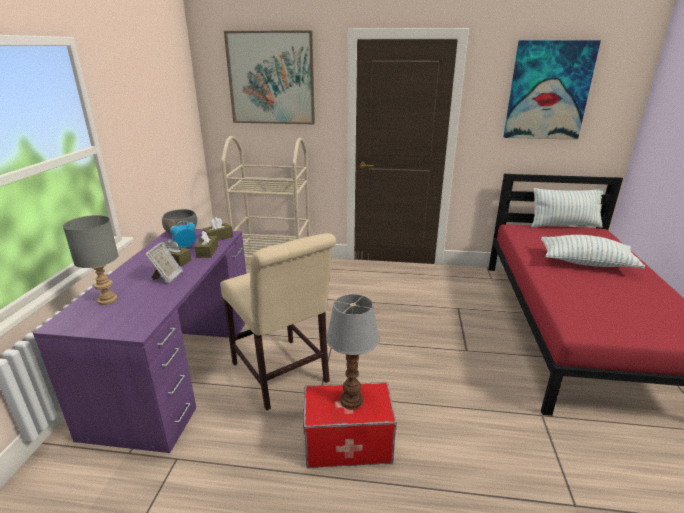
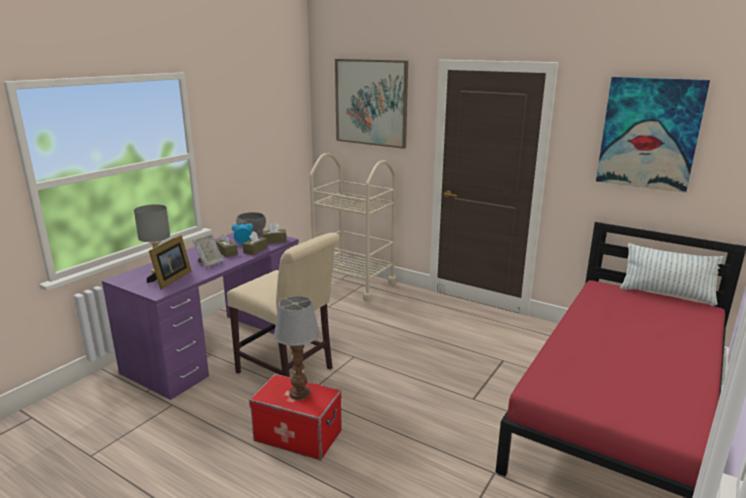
camera: 25 degrees right, 5 degrees down
beige chair [220,233,336,411] -> beige chair turned 45 degrees counterclockwise [227,233,340,377]
pillow [541,235,645,269] -> none
none -> picture frame [147,235,191,289]

